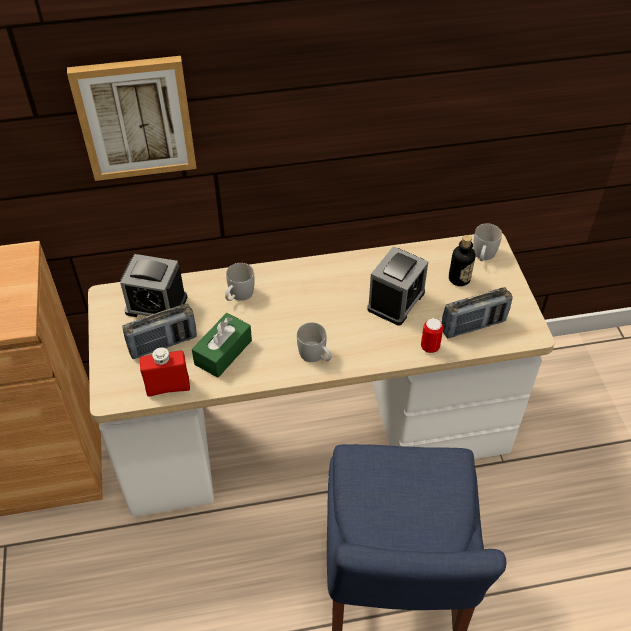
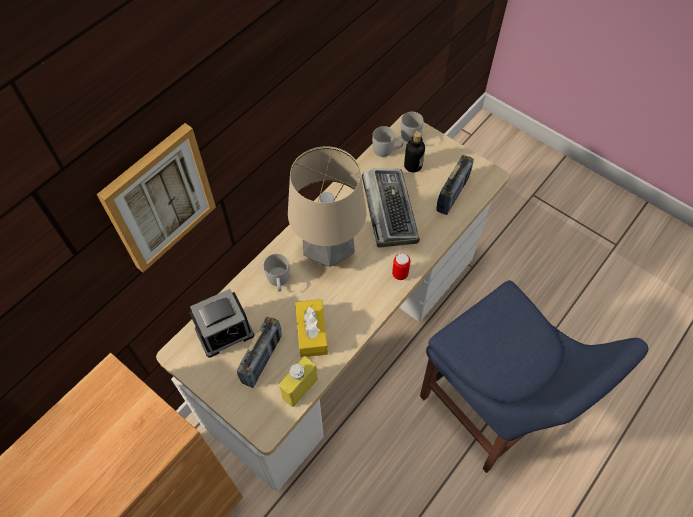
camera: 40 degrees left, 10 degrees up
red bottle [140,348,190,397] -> yellow bottle [279,356,318,407]
green tissue box [192,313,252,378] -> yellow tissue box [295,299,328,357]
white mug [297,322,332,362] -> white mug moved to [372,126,404,157]
alarm clock [367,246,428,325] -> keyboard [362,169,420,248]
can [421,318,443,353] -> can moved to [392,253,411,280]
none -> table lamp [288,146,366,267]

